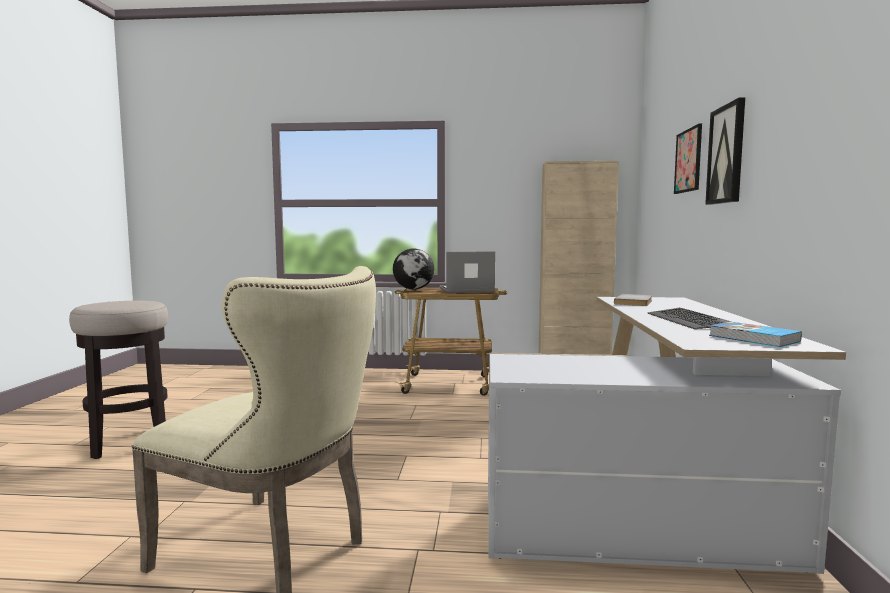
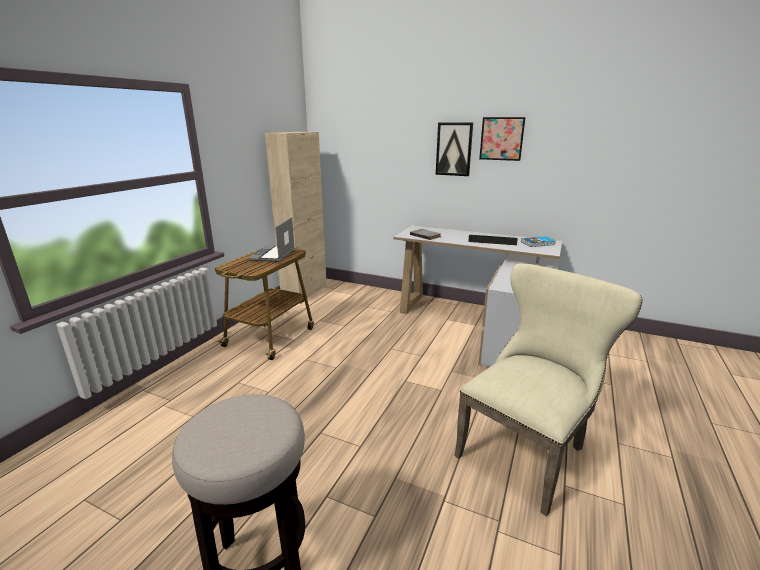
camera: 70 degrees left, 15 degrees up
globe [393,248,435,290] -> none
picture [674,124,702,194] -> picture moved to [479,117,526,161]

